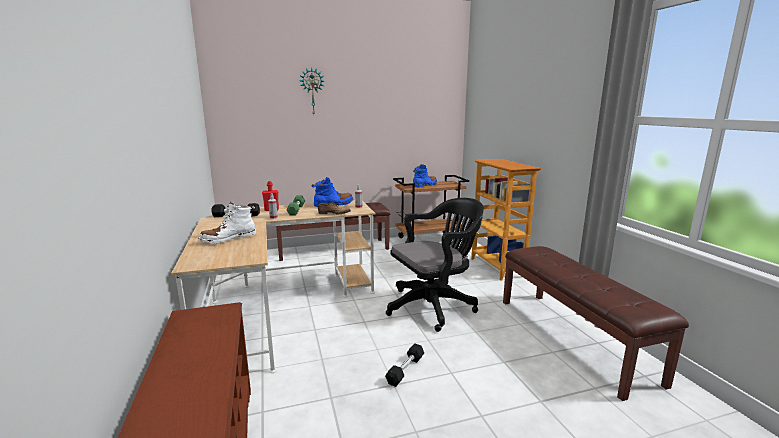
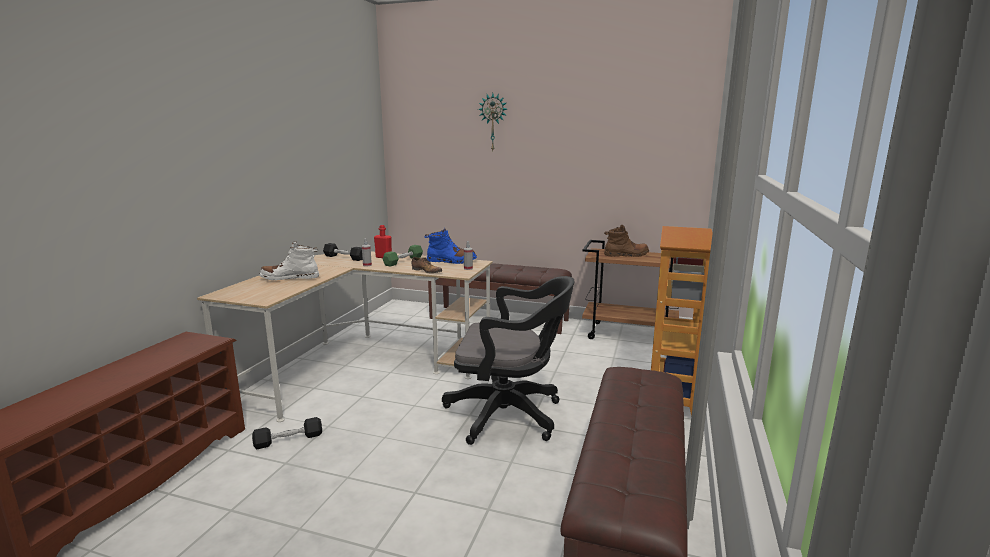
camera: 35 degrees right, 0 degrees up
black dumbbell [385,343,424,387] -> black dumbbell moved to [252,417,322,449]
blue boot [413,164,437,187] -> brown boot [604,225,649,257]

